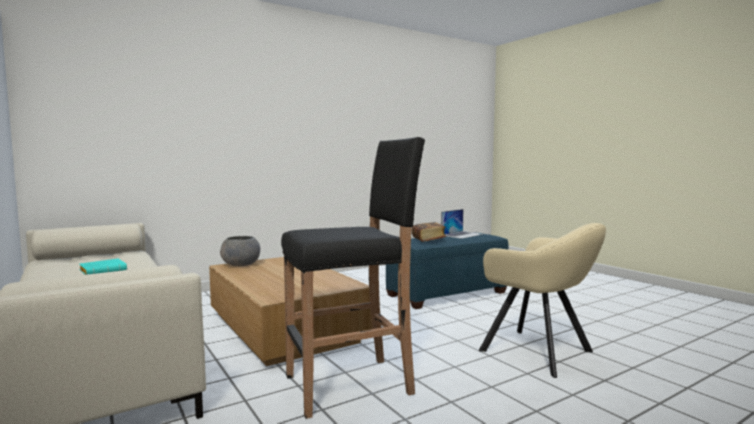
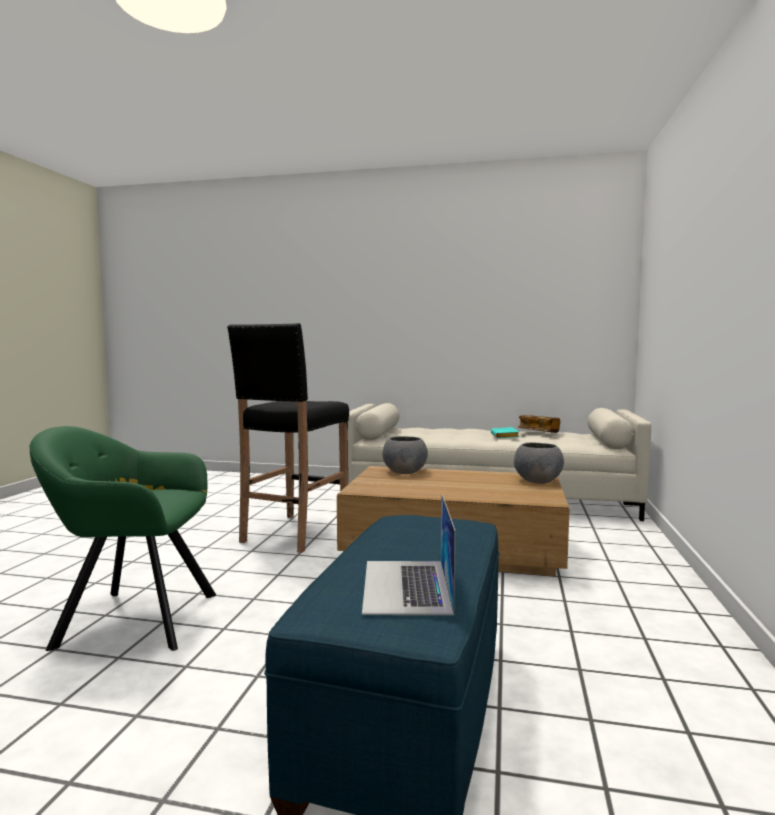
camera: 135 degrees right, 0 degrees up
book [412,222,446,242] -> book moved to [518,415,560,433]
beige armchair [479,223,606,378] -> green armchair [30,426,216,651]
none -> grey bowl [382,436,428,474]

